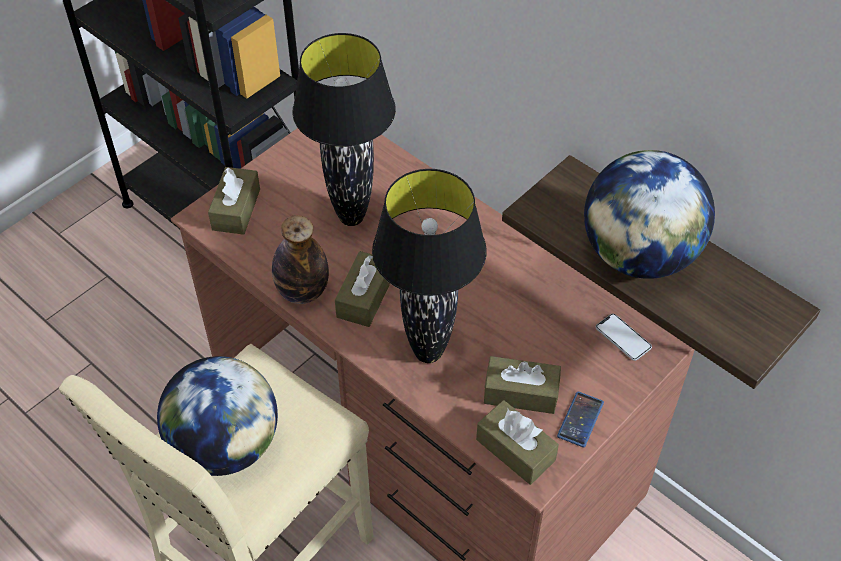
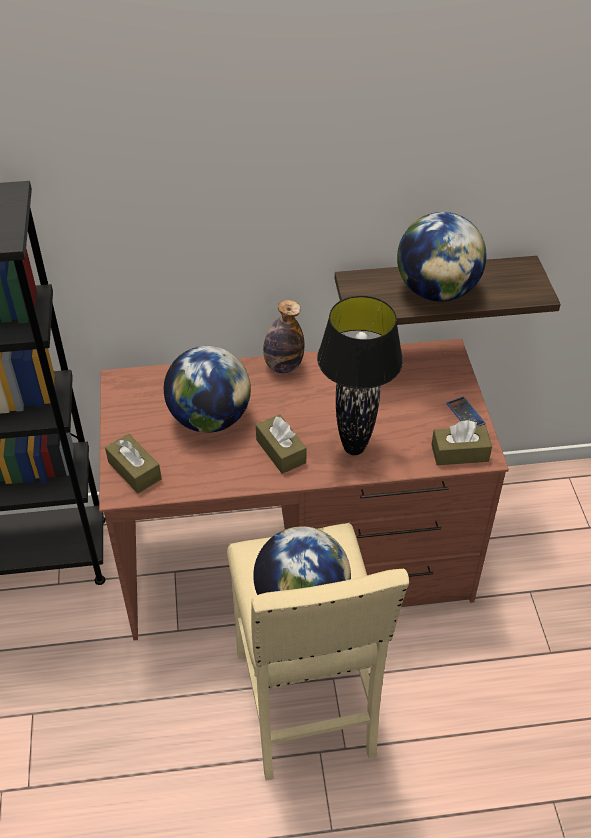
camera: 50 degrees left, 5 degrees down
bottle [272,215,329,304] -> bottle moved to [263,300,304,373]
black table lamp [292,33,396,226] -> globe [164,346,251,433]
brown tissue box [484,356,561,414] -> none
phone [596,314,652,361] -> none

